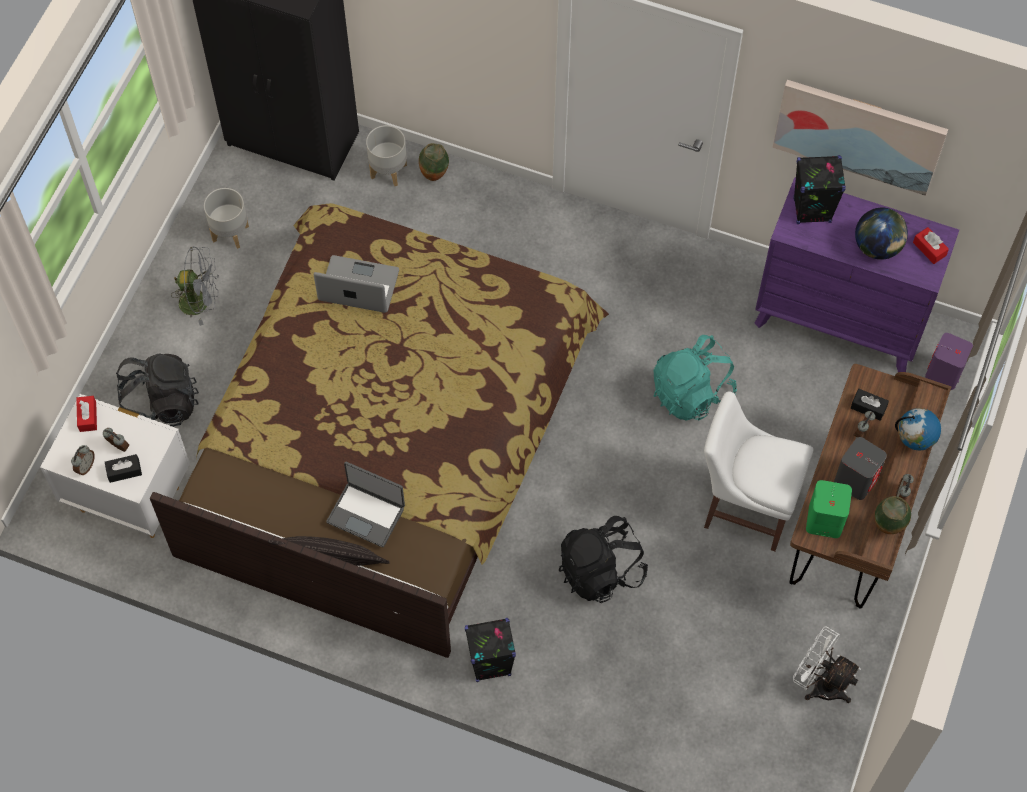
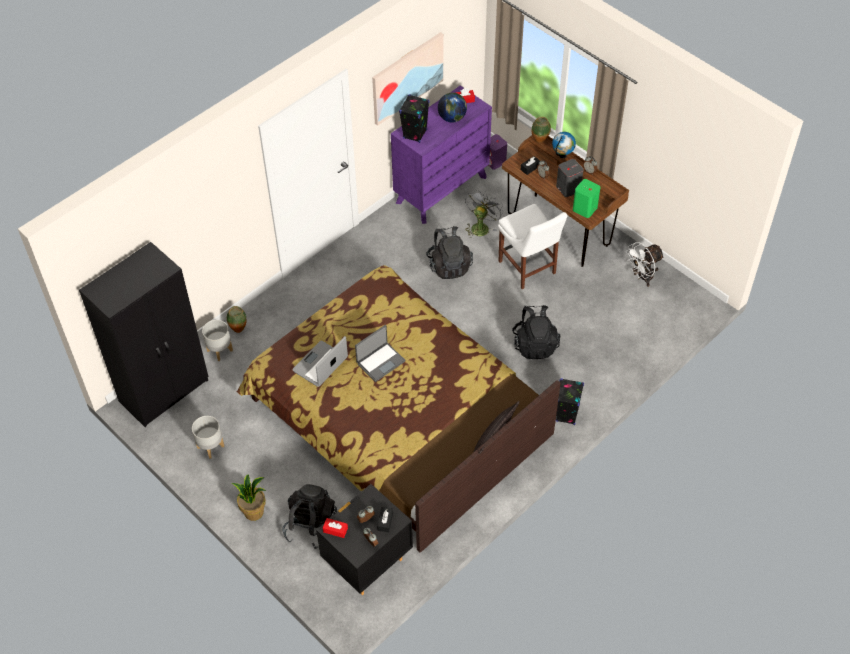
camera: 65 degrees left, 10 degrees down
white nightstand [40,394,190,538] -> black nightstand [316,484,413,595]
grey fan [171,247,219,326] -> grey fan moved to [465,190,503,238]
laptop [326,462,405,547] -> laptop moved to [355,325,406,382]
turquoise backpack [654,335,737,421] -> black backpack [426,226,473,279]
white chair [704,391,813,551] -> white chair turned 75 degrees counterclockwise [498,204,567,289]
vase [874,496,911,534] -> vase moved to [532,117,551,143]
none -> potted plant [232,474,266,521]

